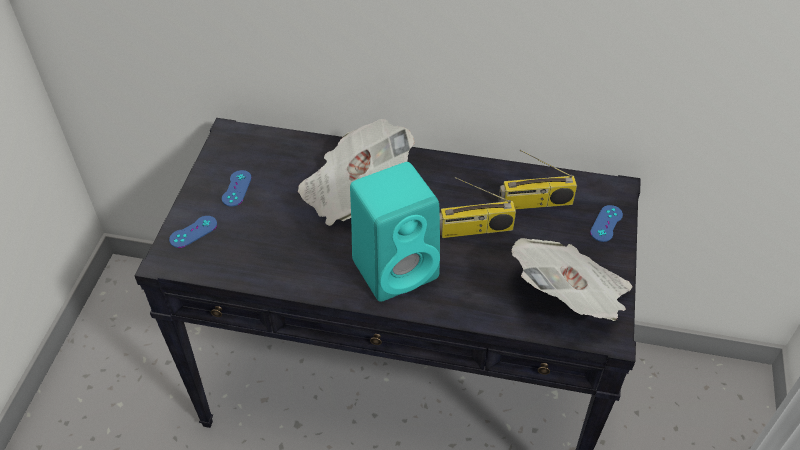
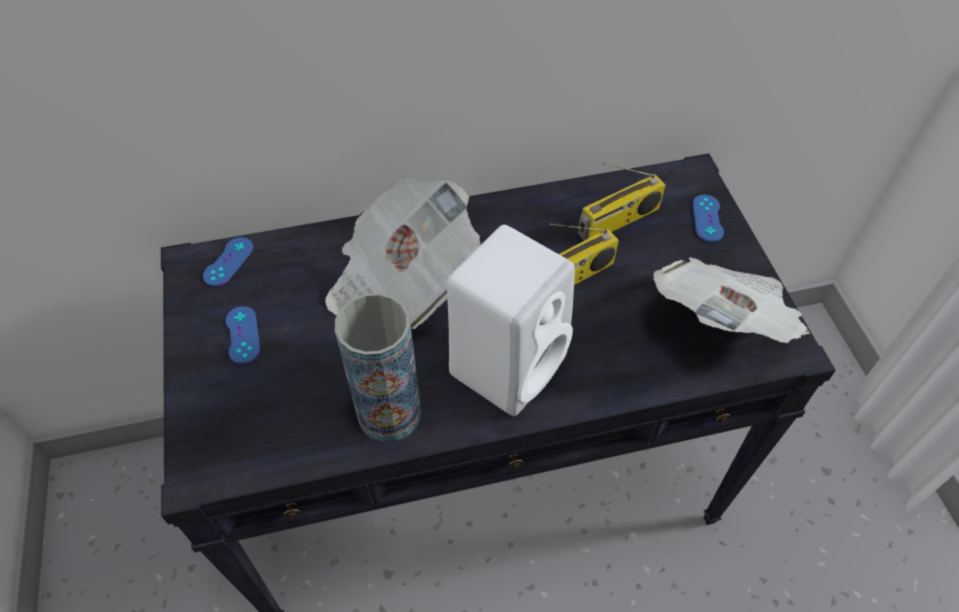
camera: 25 degrees left, 5 degrees up
blue game controller [169,216,217,248] -> blue game controller moved to [203,237,253,286]
turquoise speaker [350,162,440,302] -> white speaker [447,225,575,416]
none -> vase [335,293,421,442]

